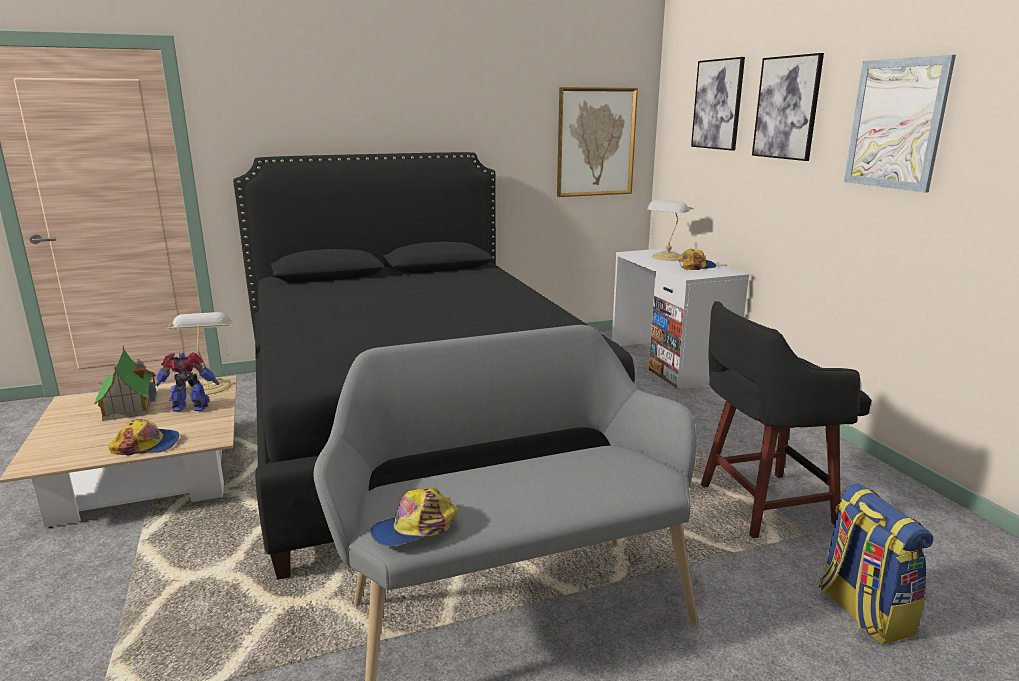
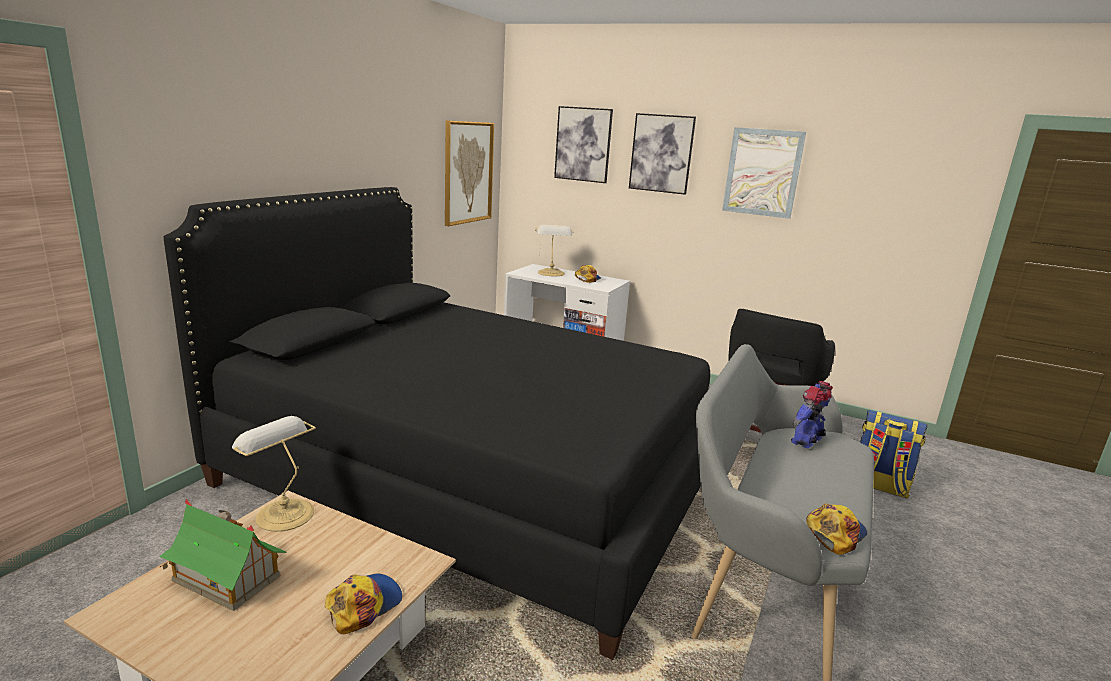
camera: 45 degrees left, 0 degrees up
toy robot [156,352,219,411] -> toy robot moved to [791,381,833,448]
cap [370,487,458,546] -> cap turned 150 degrees counterclockwise [806,503,867,555]

